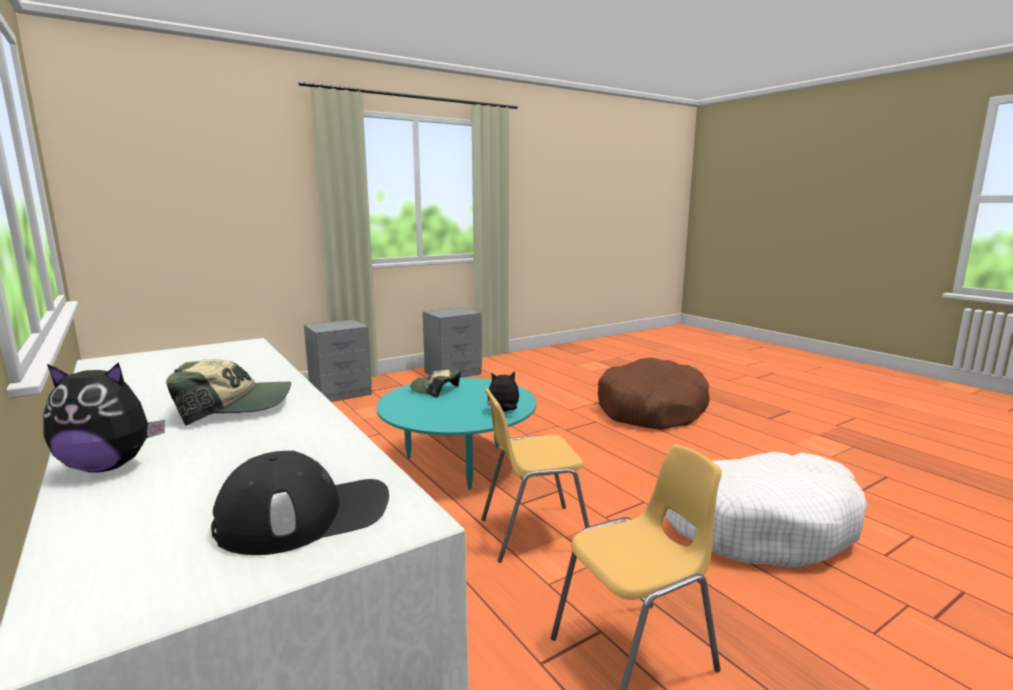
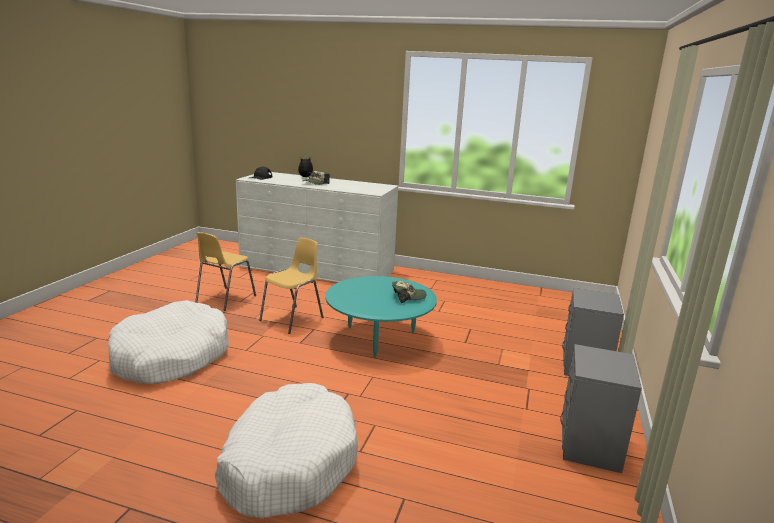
camera: 140 degrees right, 5 degrees up
plush toy [487,371,519,412] -> none
brown dog bed [598,358,710,429] -> white dog bed [215,383,358,518]

